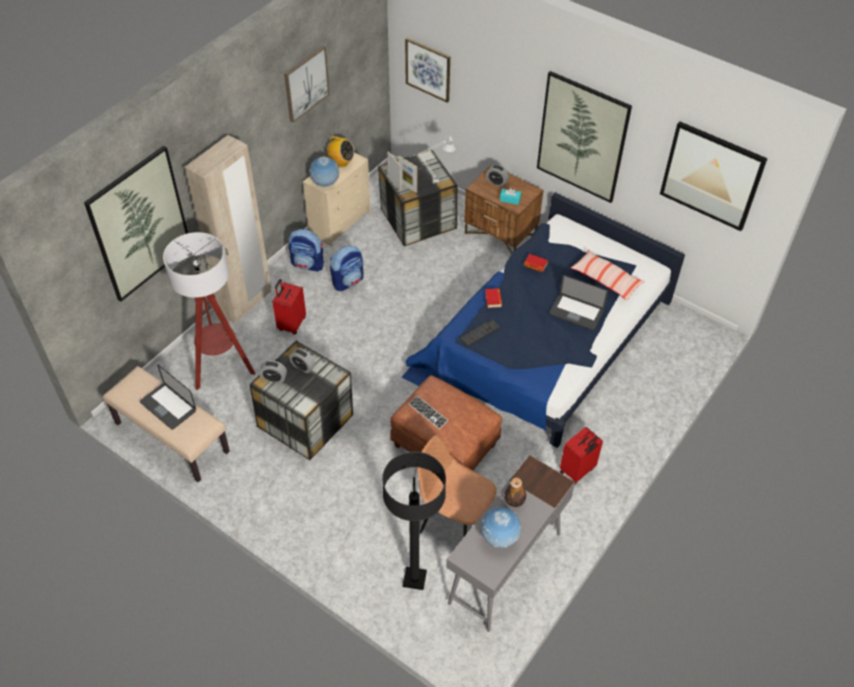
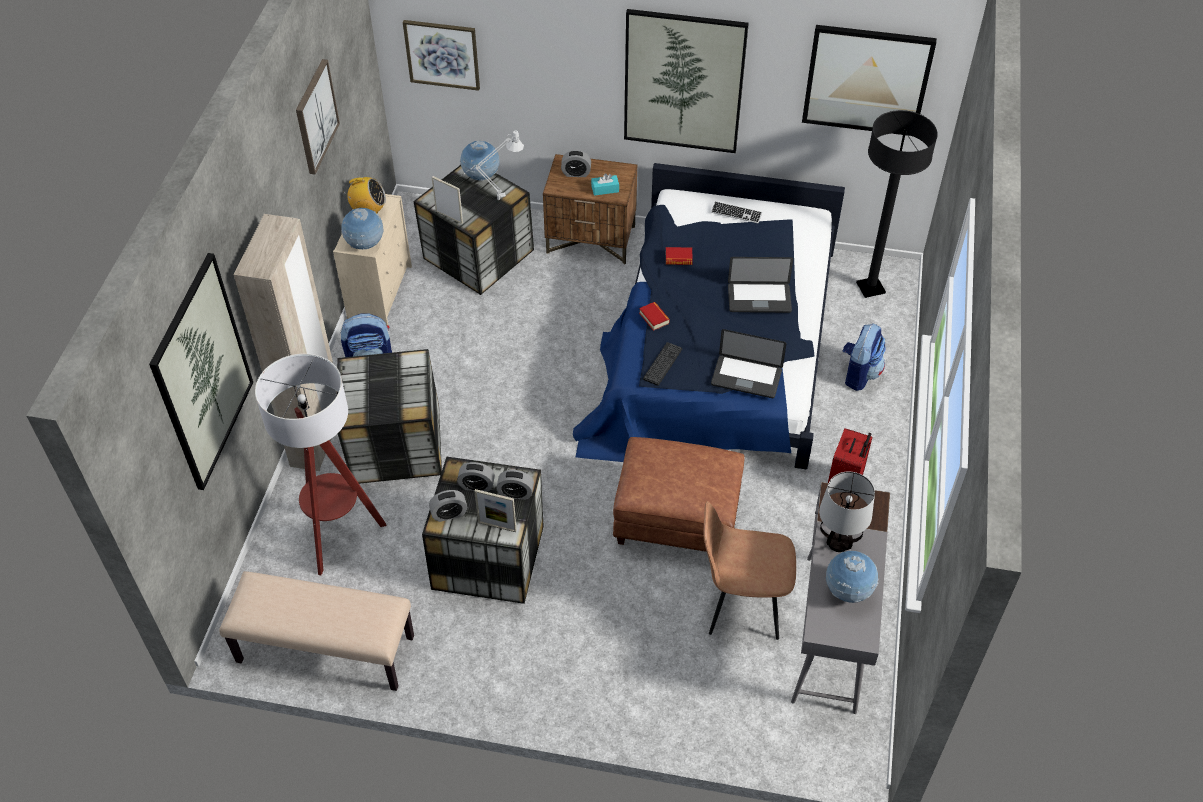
camera: 25 degrees left, 0 degrees up
laptop [140,364,196,430] -> laptop moved to [711,329,786,398]
red suitcase [273,279,306,335] -> storage box [337,349,442,484]
backpack [330,245,363,291] -> backpack moved to [842,324,886,391]
black floor lamp [382,451,446,590] -> black floor lamp moved to [856,110,938,298]
picture frame [398,156,417,193] -> picture frame moved to [474,489,517,532]
keyboard [409,396,448,429] -> keyboard moved to [711,201,762,224]
bottle [505,477,526,507] -> table lamp [819,472,875,552]
pillow [571,250,645,301] -> none
none -> globe [460,141,500,181]
none -> alarm clock [496,470,534,500]

